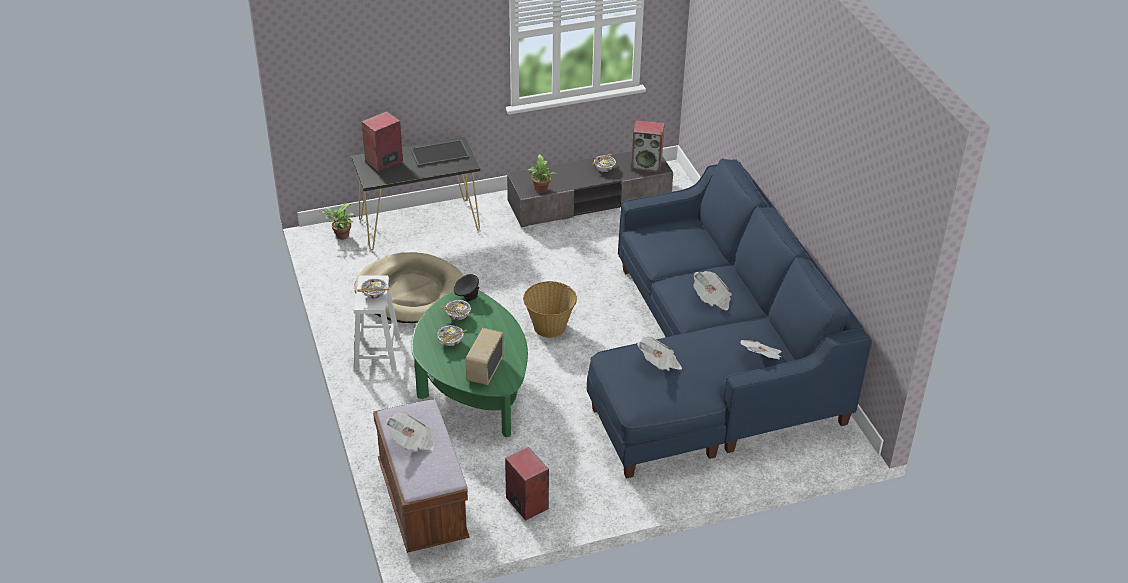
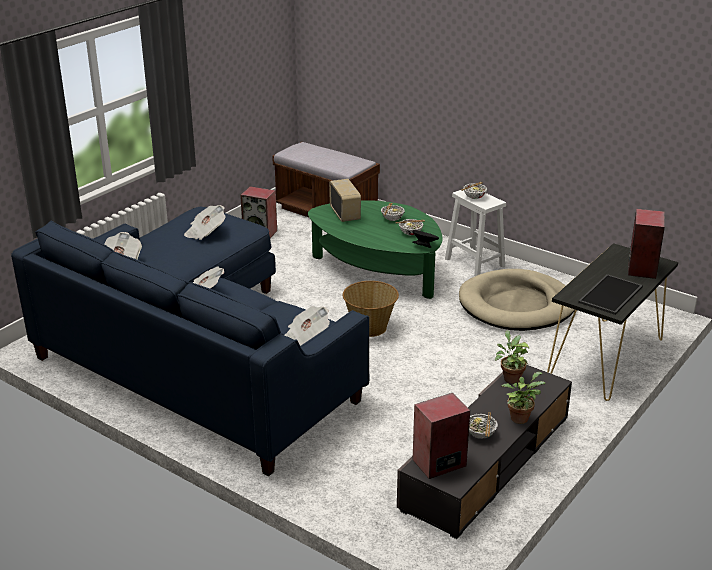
camera: 145 degrees right, 10 degrees down
potted plant [320,204,356,240] -> potted plant moved to [502,372,545,424]
newspaper [386,412,434,451] -> newspaper moved to [285,306,330,346]

